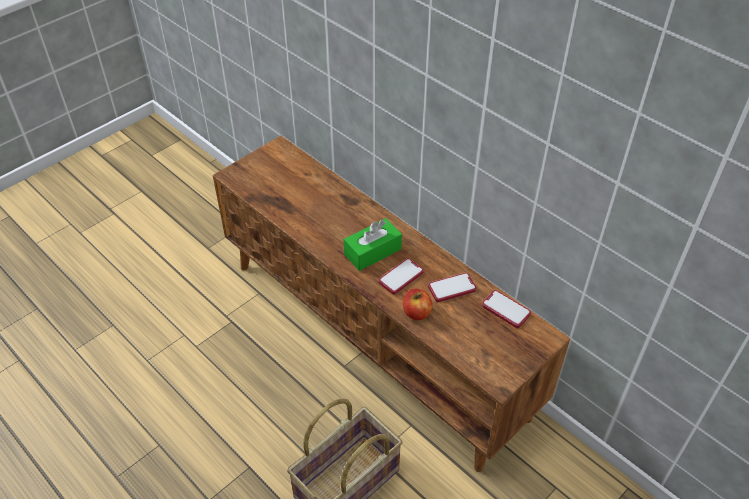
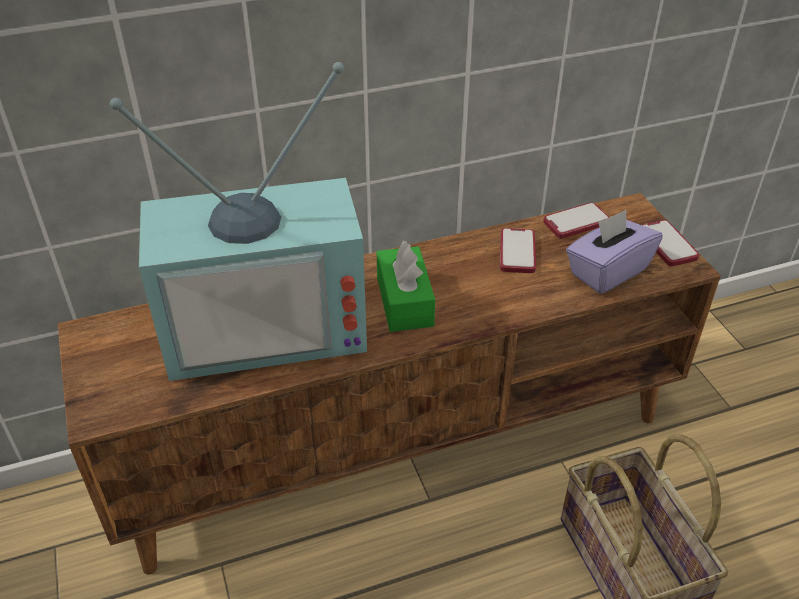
camera: 65 degrees left, 5 degrees down
phone [379,258,424,295] -> phone moved to [642,220,699,266]
apple [403,289,432,320] -> none
none -> television [110,62,367,381]
none -> purple tissue box [566,210,663,294]

